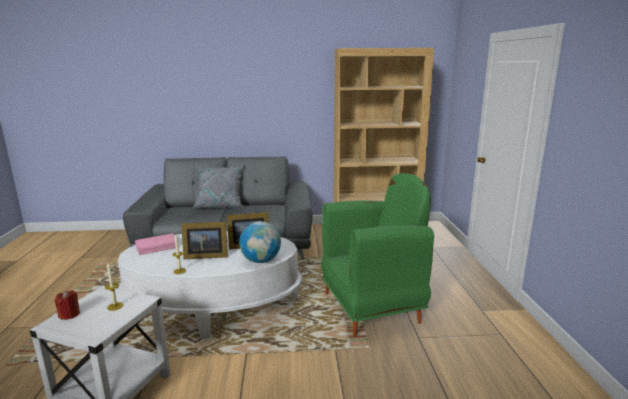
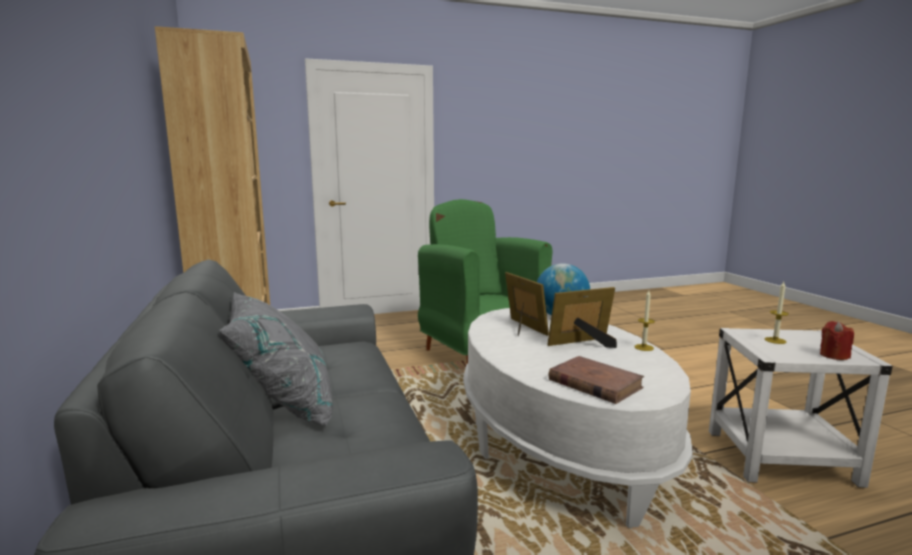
camera: 105 degrees left, 5 degrees down
pink book [135,233,180,255] -> brown book [549,356,644,404]
picture frame [181,222,228,259] -> picture frame turned 90 degrees counterclockwise [547,287,617,348]

